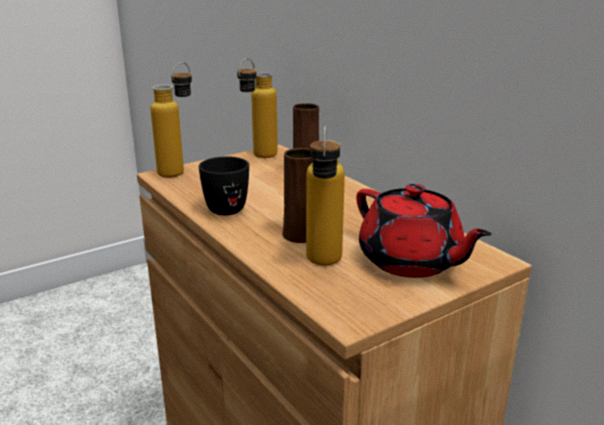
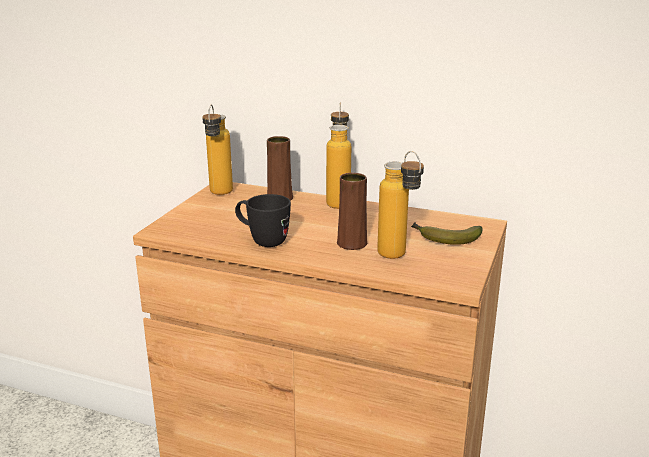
camera: 35 degrees left, 0 degrees up
bottle [150,62,192,178] -> bottle moved to [326,103,351,209]
red teapot [356,184,492,278] -> banana [411,222,483,245]

